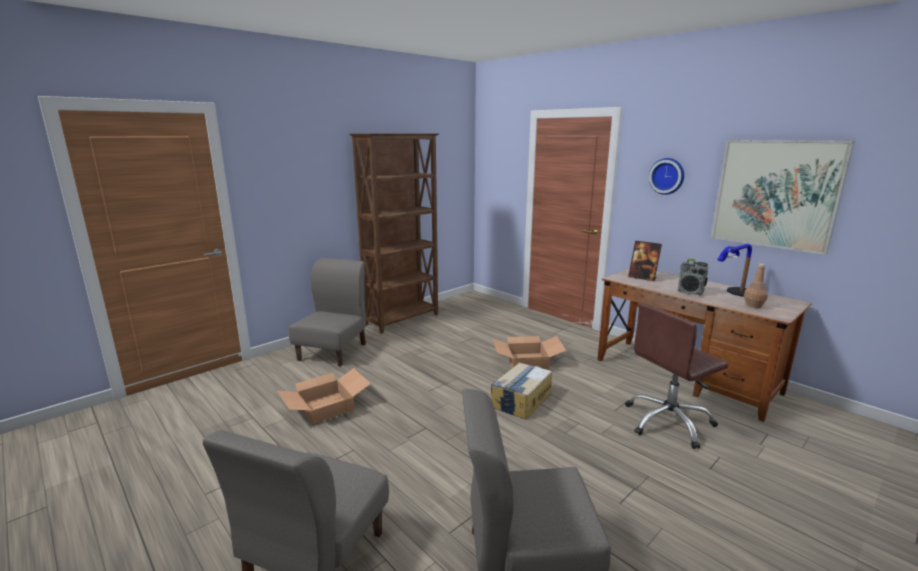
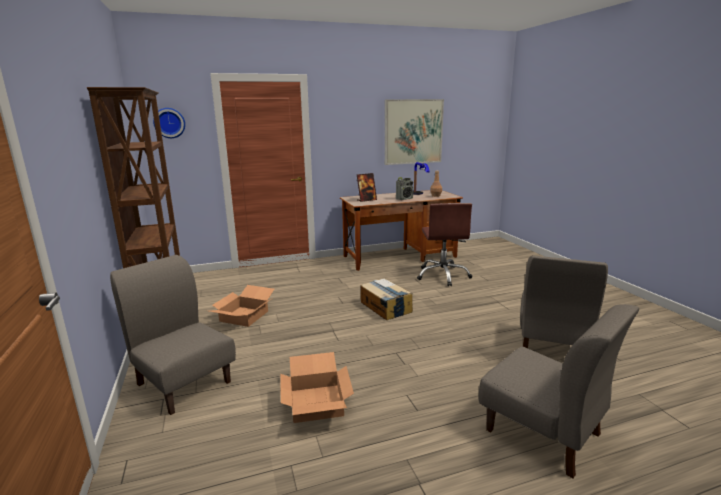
camera: 65 degrees left, 0 degrees up
cardboard box [492,336,566,369] -> cardboard box moved to [210,285,274,327]
wall clock [649,158,684,195] -> wall clock moved to [153,108,185,138]

